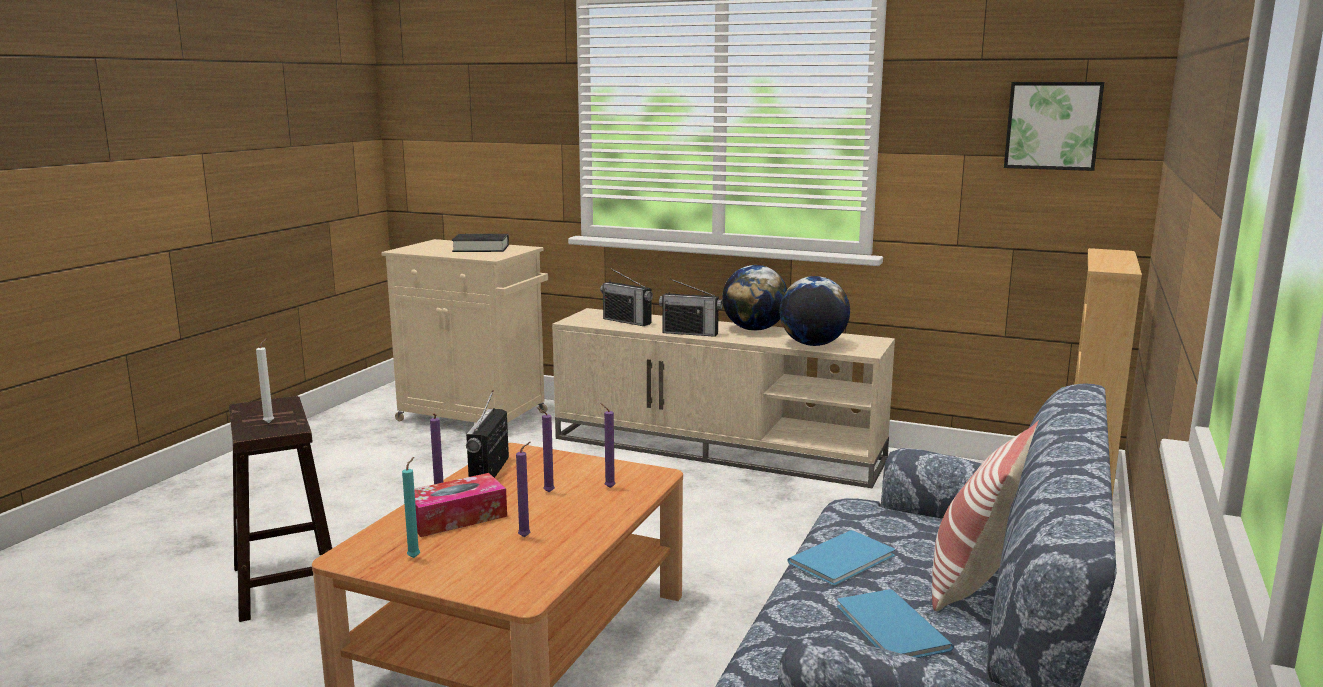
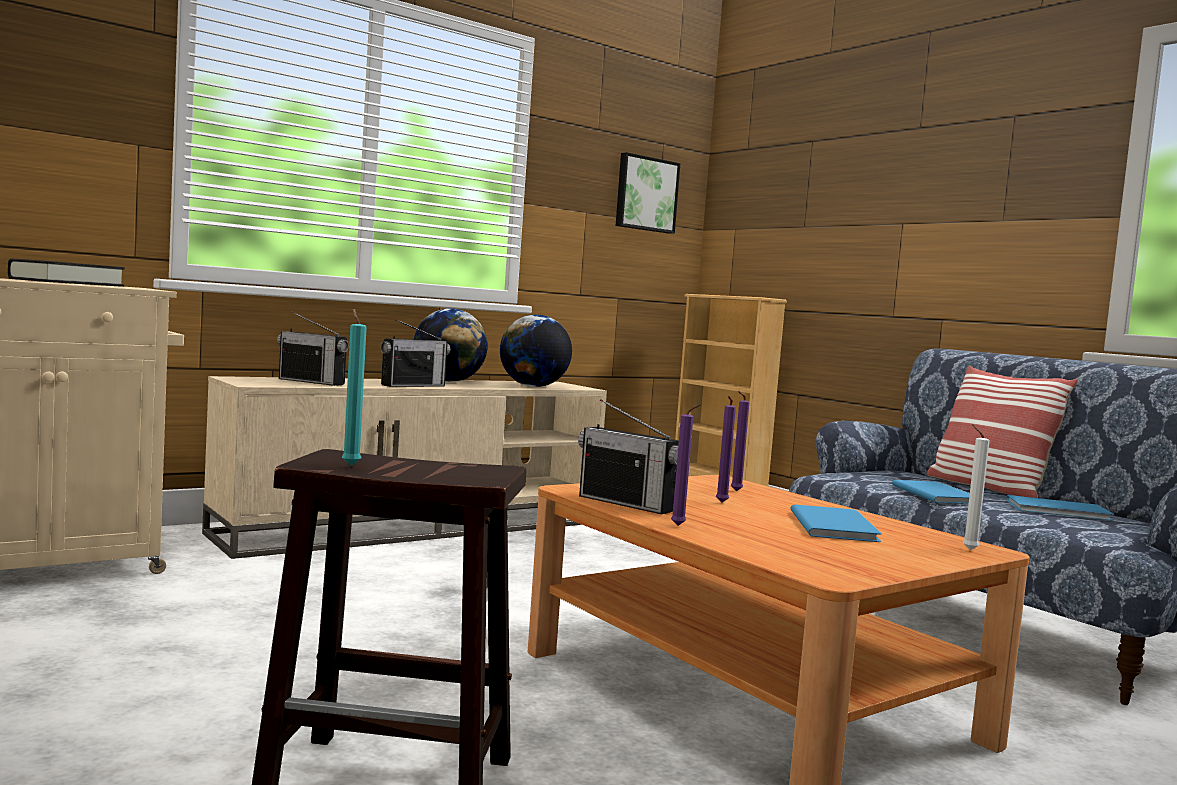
camera: 60 degrees left, 10 degrees down
white candle [256,338,274,423] -> white candle moved to [963,424,990,550]
turquoise candle [402,457,420,558] -> turquoise candle moved to [342,308,367,466]
tissue box [414,473,507,537] -> none
purple candle [516,442,531,537] -> blue book [790,505,882,542]
radio [600,268,653,326] -> radio turned 45 degrees clockwise [277,312,349,386]

